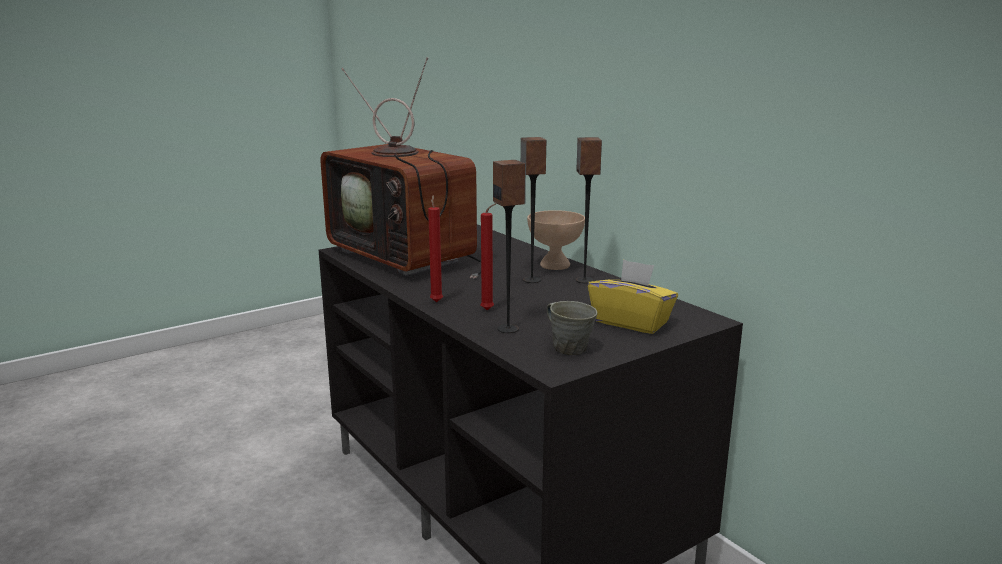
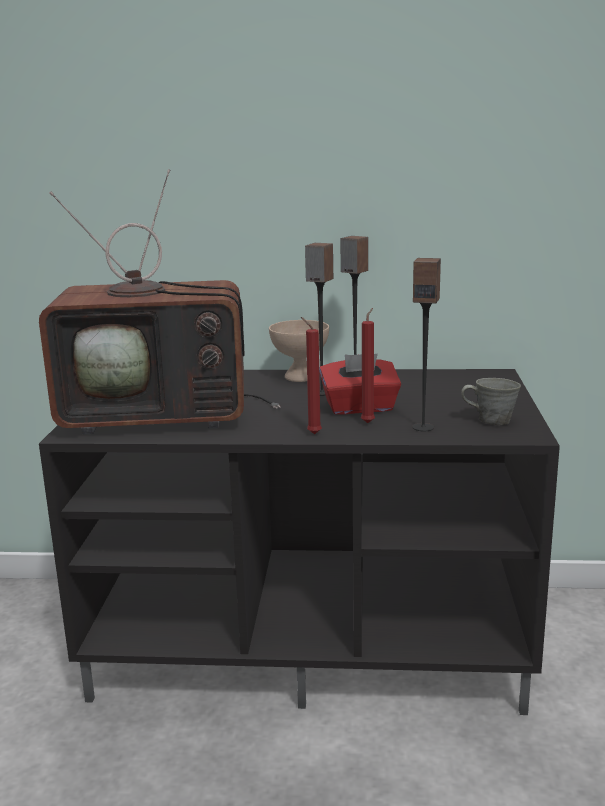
camera: 50 degrees left, 0 degrees up
yellow tissue box [588,259,678,334] -> none
none -> red tissue box [319,354,401,414]

